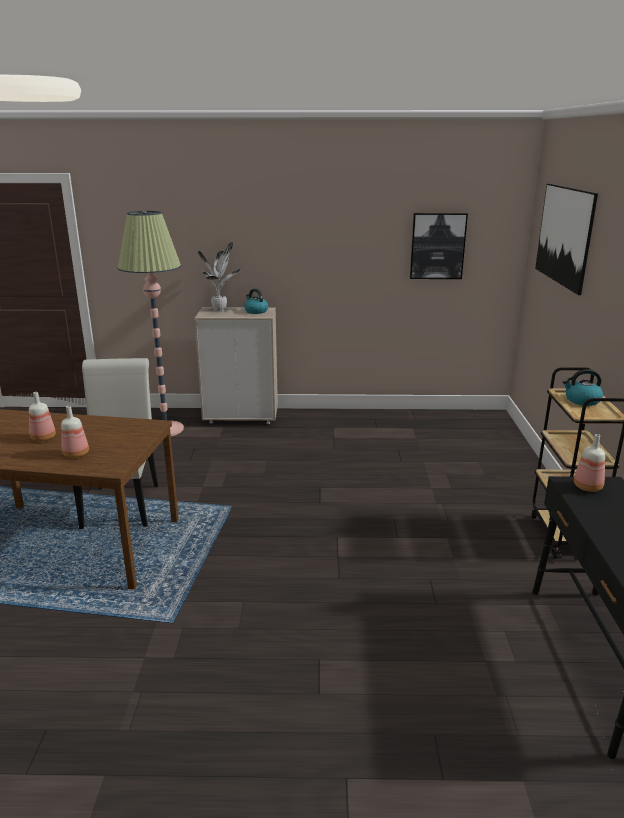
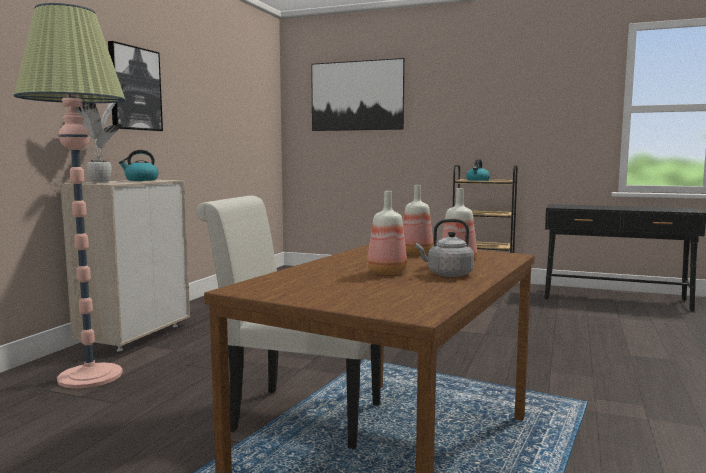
camera: 70 degrees left, 15 degrees down
picture [410,213,468,279] -> picture moved to [108,41,163,131]
bottle [574,434,605,492] -> bottle moved to [403,185,433,255]
none -> grey kettle [415,219,474,277]

